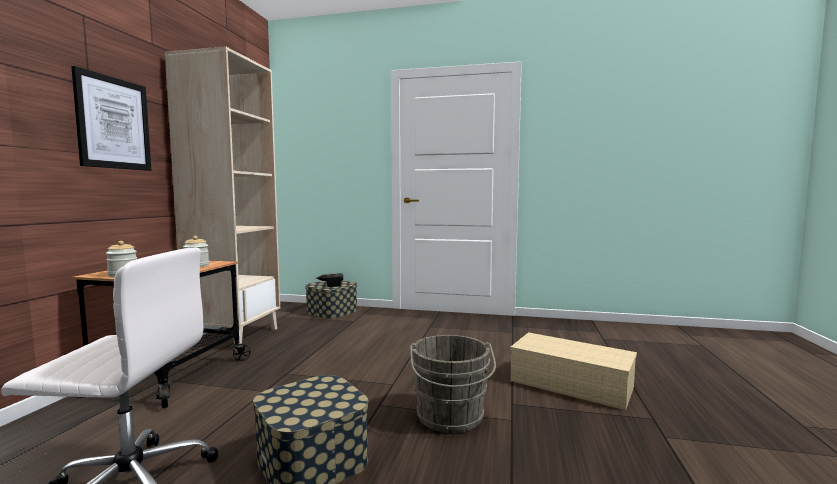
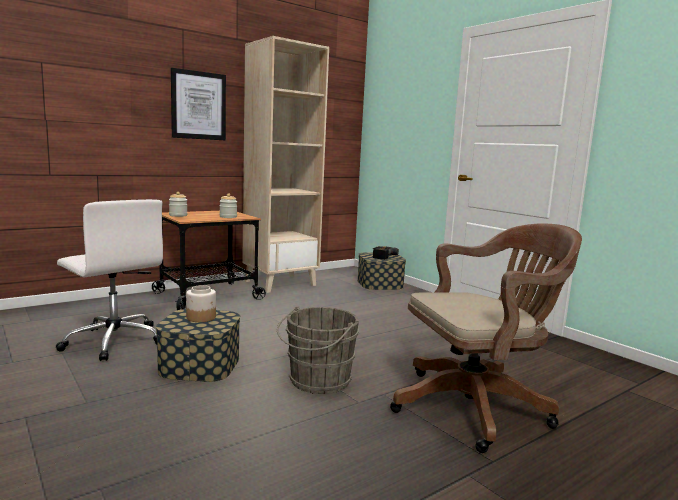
camera: 40 degrees right, 5 degrees up
beige storage box [510,332,637,410] -> brown office chair [390,223,582,453]
none -> jar [186,285,216,322]

